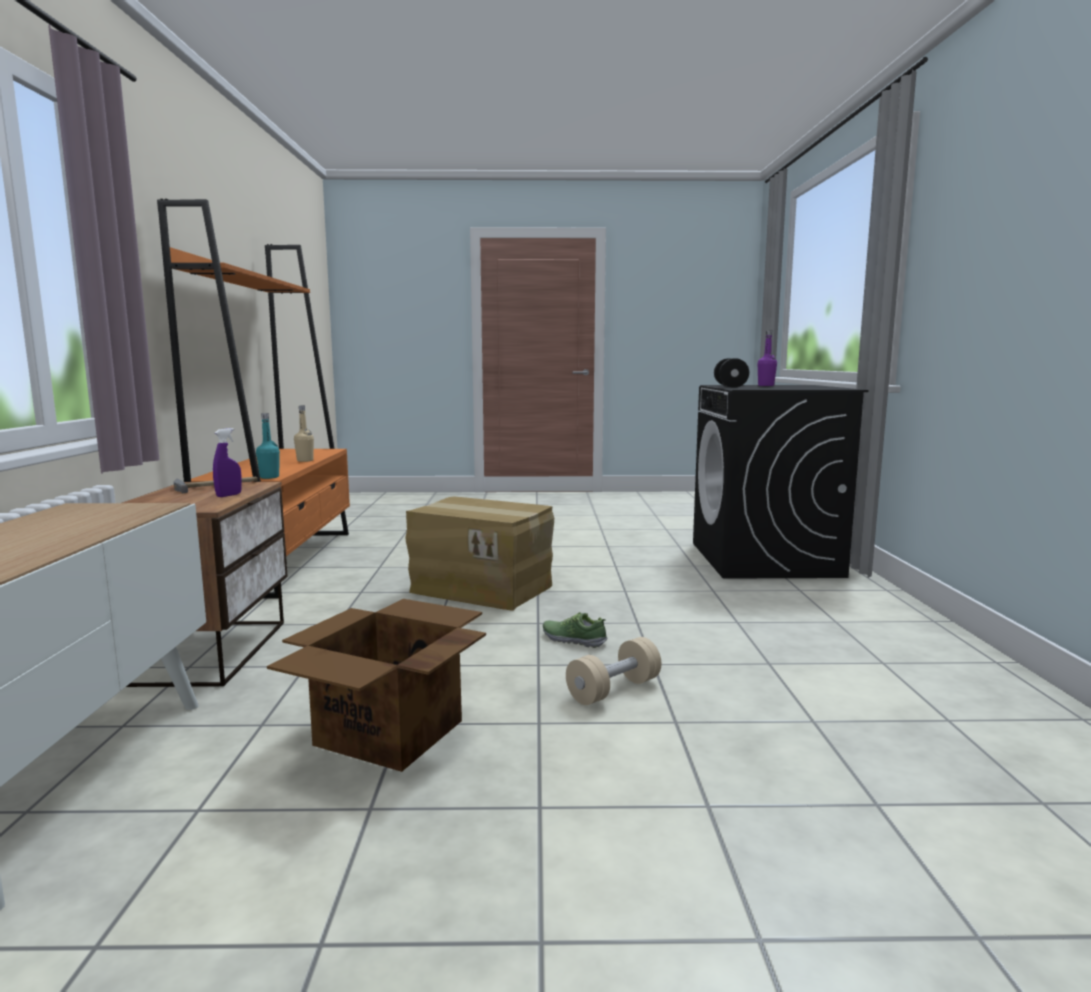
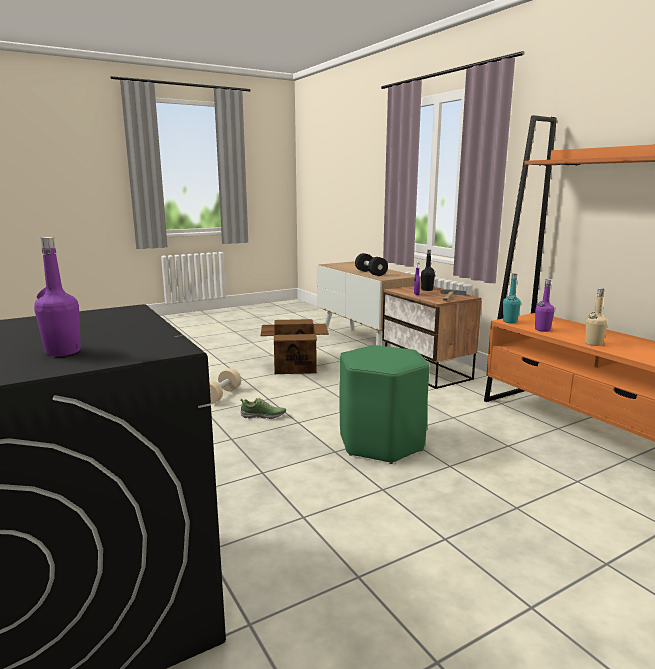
camera: 150 degrees right, 5 degrees up
cardboard box [405,496,554,611] -> green stool [339,345,430,464]
black dumbbell [714,358,749,388] -> black dumbbell moved to [355,253,388,276]
none -> black bottle [421,250,435,291]
none -> purple bottle [535,279,555,332]

